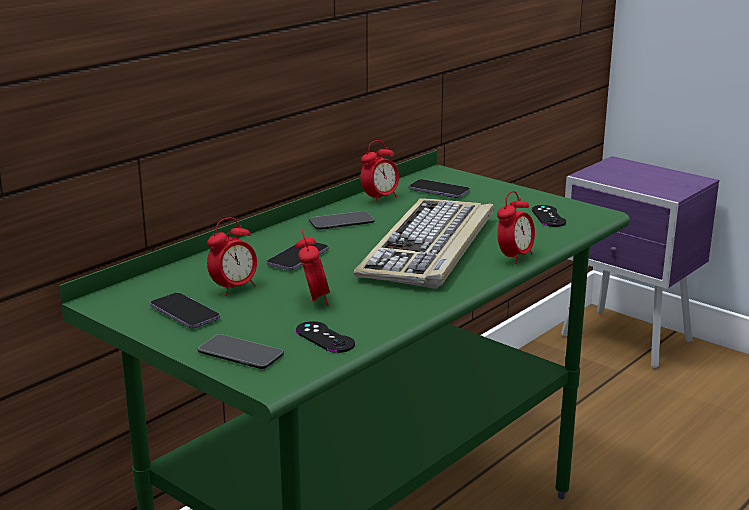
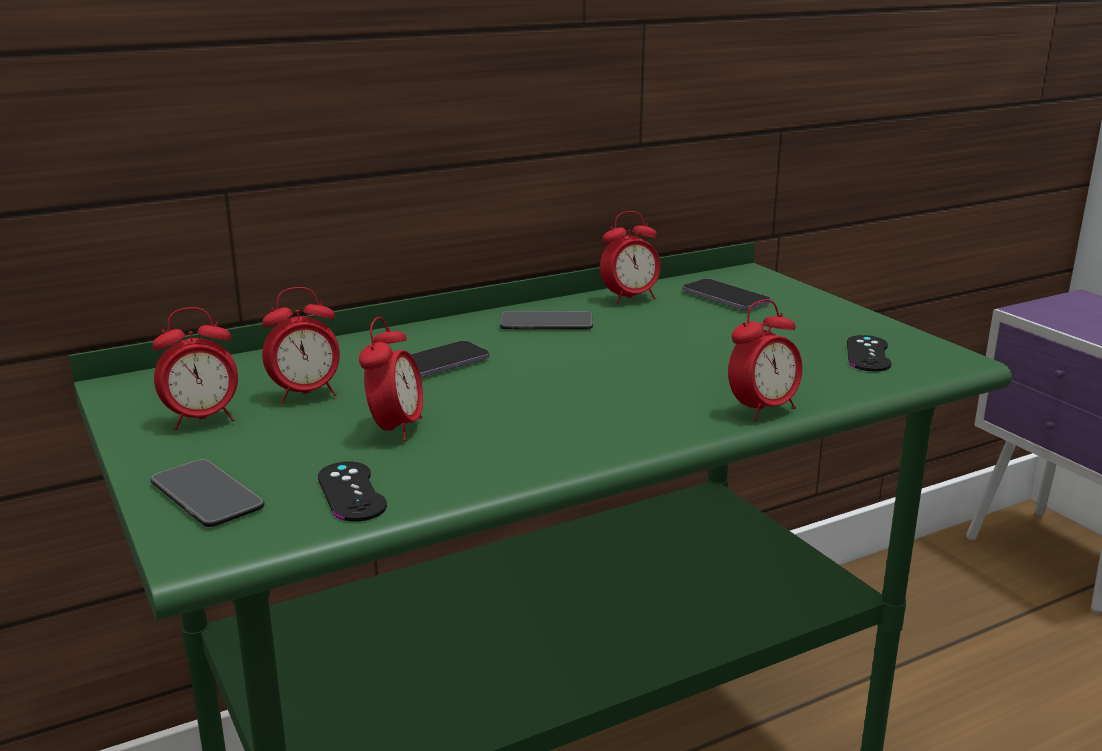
camera: 20 degrees right, 0 degrees up
phone [150,293,220,328] -> alarm clock [153,307,238,430]
keyboard [354,198,493,289] -> none

